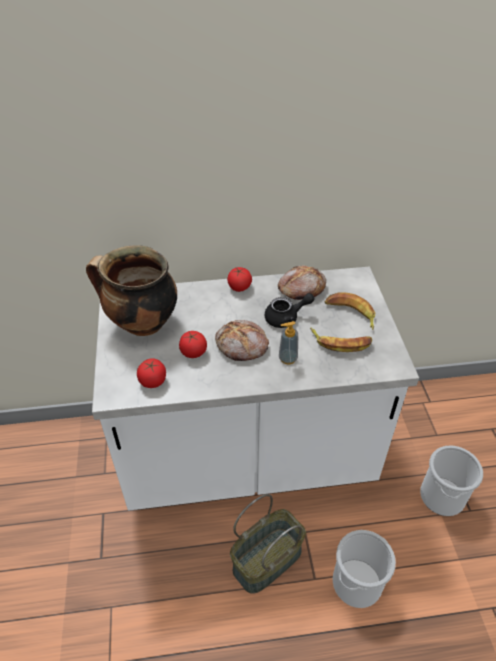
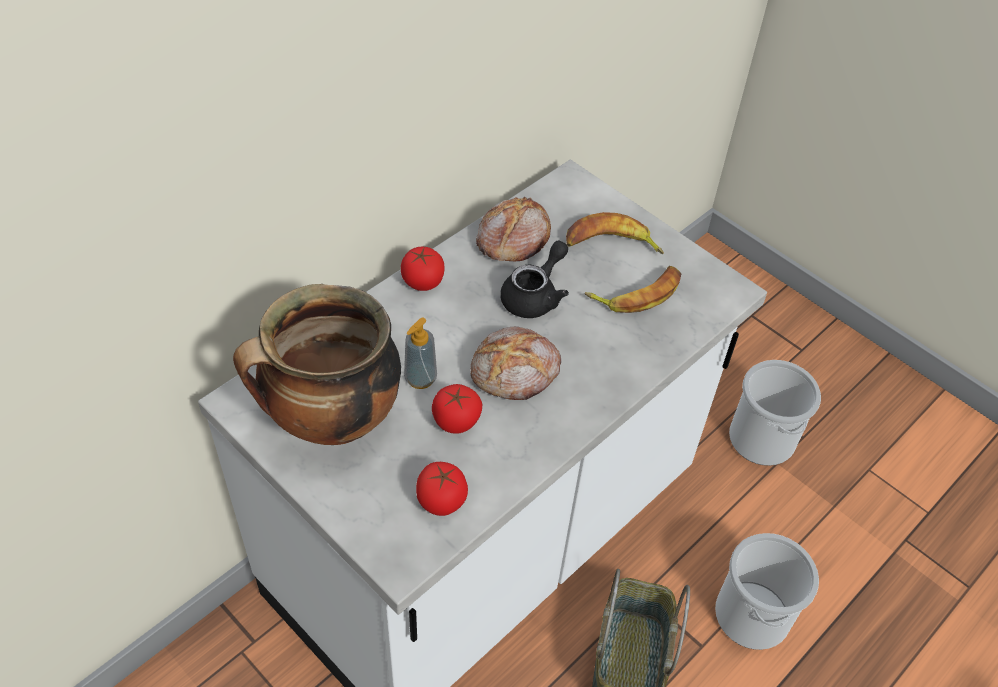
camera: 40 degrees left, 5 degrees up
soap dispenser [279,321,298,365] -> soap dispenser moved to [404,318,437,389]

